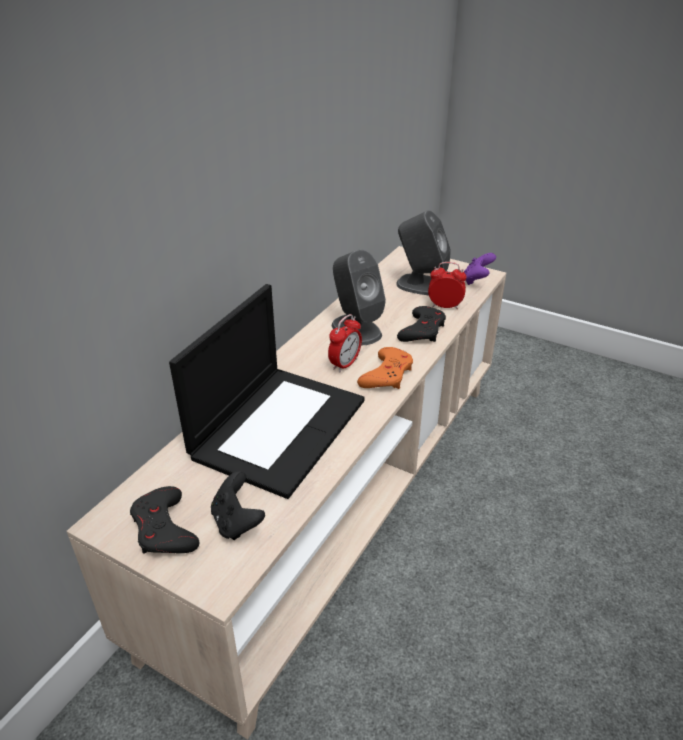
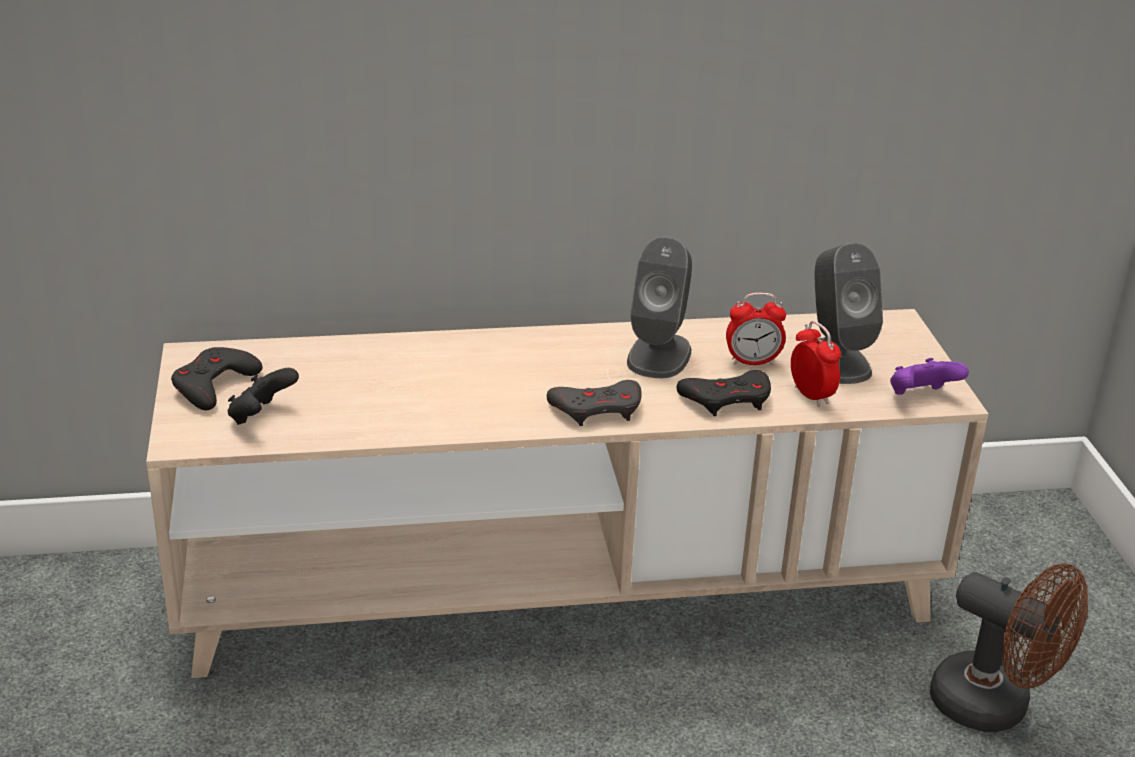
camera: 50 degrees right, 5 degrees down
laptop [169,284,364,499] -> none
alarm clock [328,314,362,372] -> alarm clock moved to [726,292,786,365]
orange game controller [357,347,413,389] -> grey game controller [547,380,642,426]
none -> brown fan [930,563,1088,732]

